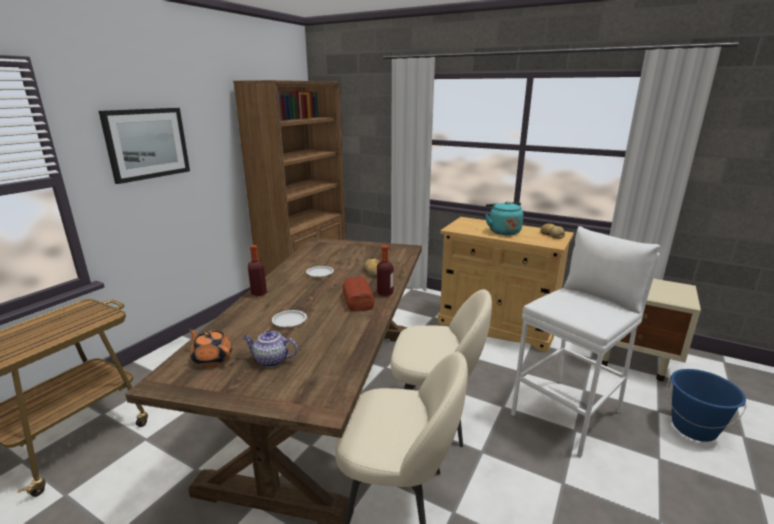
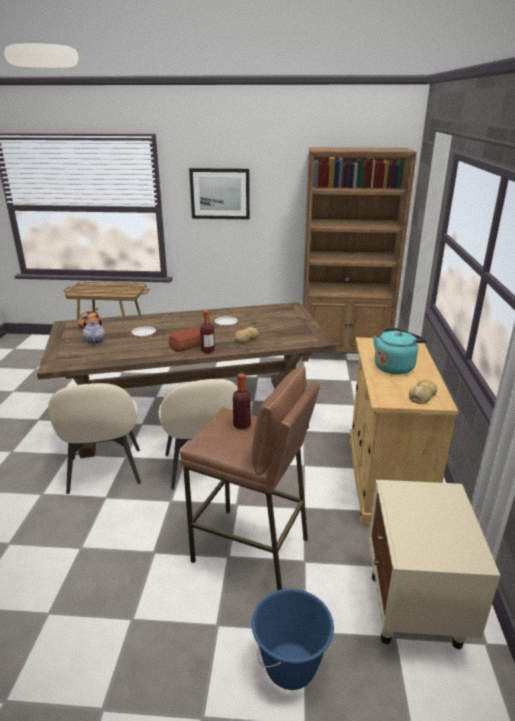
camera: 65 degrees right, 5 degrees up
bottle [248,245,267,296] -> bottle moved to [233,373,251,429]
white stool [511,226,660,458] -> brown stool [180,366,320,591]

